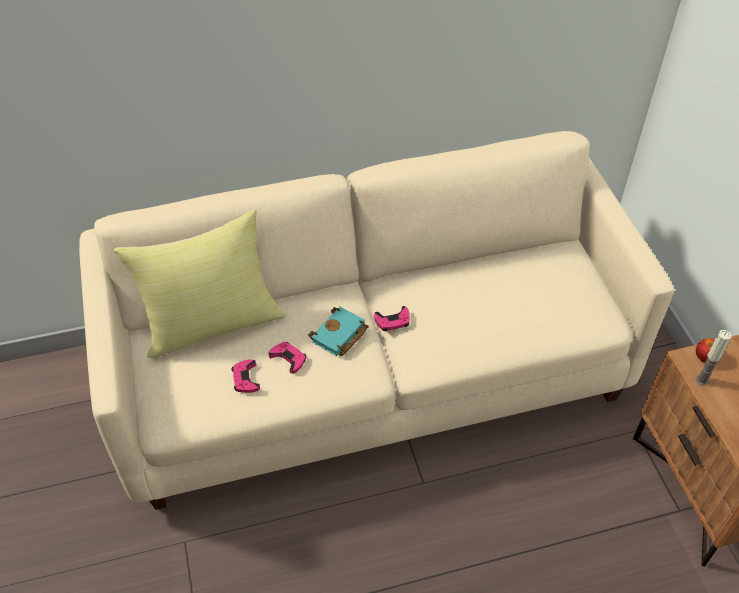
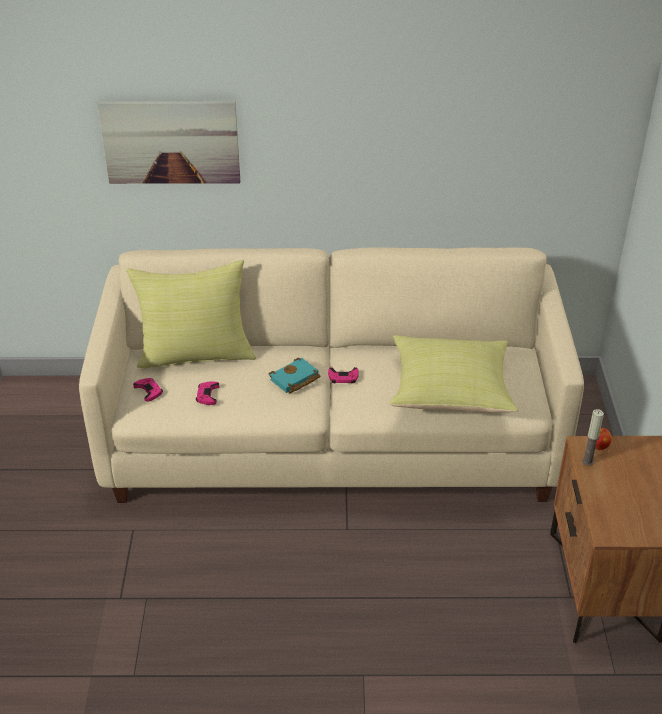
camera: 15 degrees right, 10 degrees down
pink game controller [269,342,307,374] -> pink game controller moved to [133,378,163,402]
none -> picture [97,101,240,184]
none -> yellow pillow [389,335,519,412]

